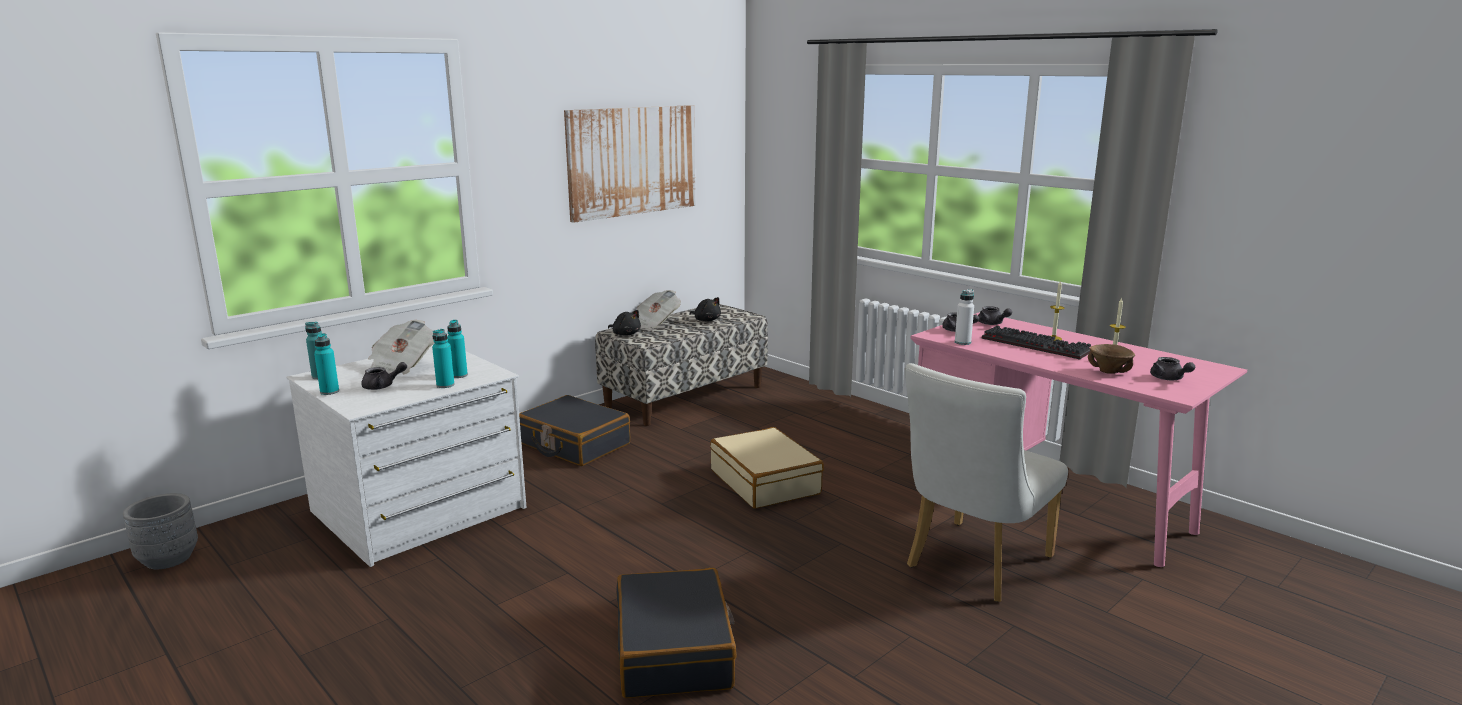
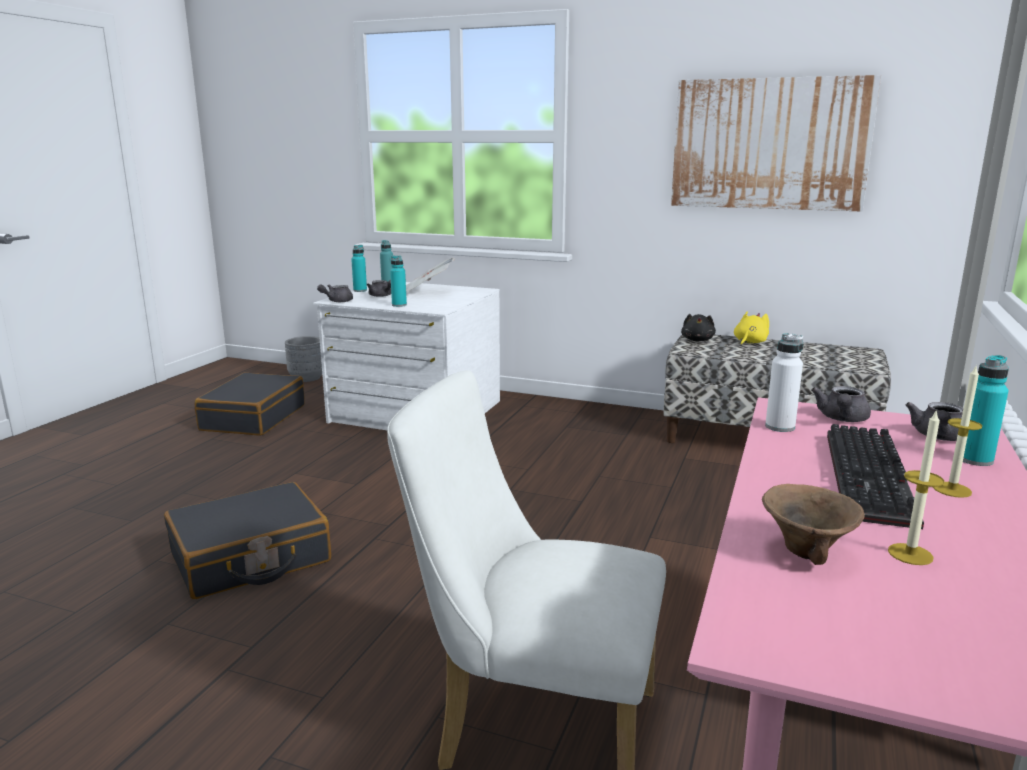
camera: 65 degrees right, 0 degrees up
turquoise bottle [447,320,468,378] -> turquoise bottle moved to [963,355,1009,466]
black suitcase [519,395,630,466] -> black suitcase moved to [195,373,305,436]
newspaper [637,290,681,329] -> yellow plush toy [734,311,769,346]
black plush toy [689,297,721,321] -> none
beige suitcase [710,427,824,508] -> none
grey teapot [1150,357,1195,380] -> grey teapot moved to [317,284,353,302]

